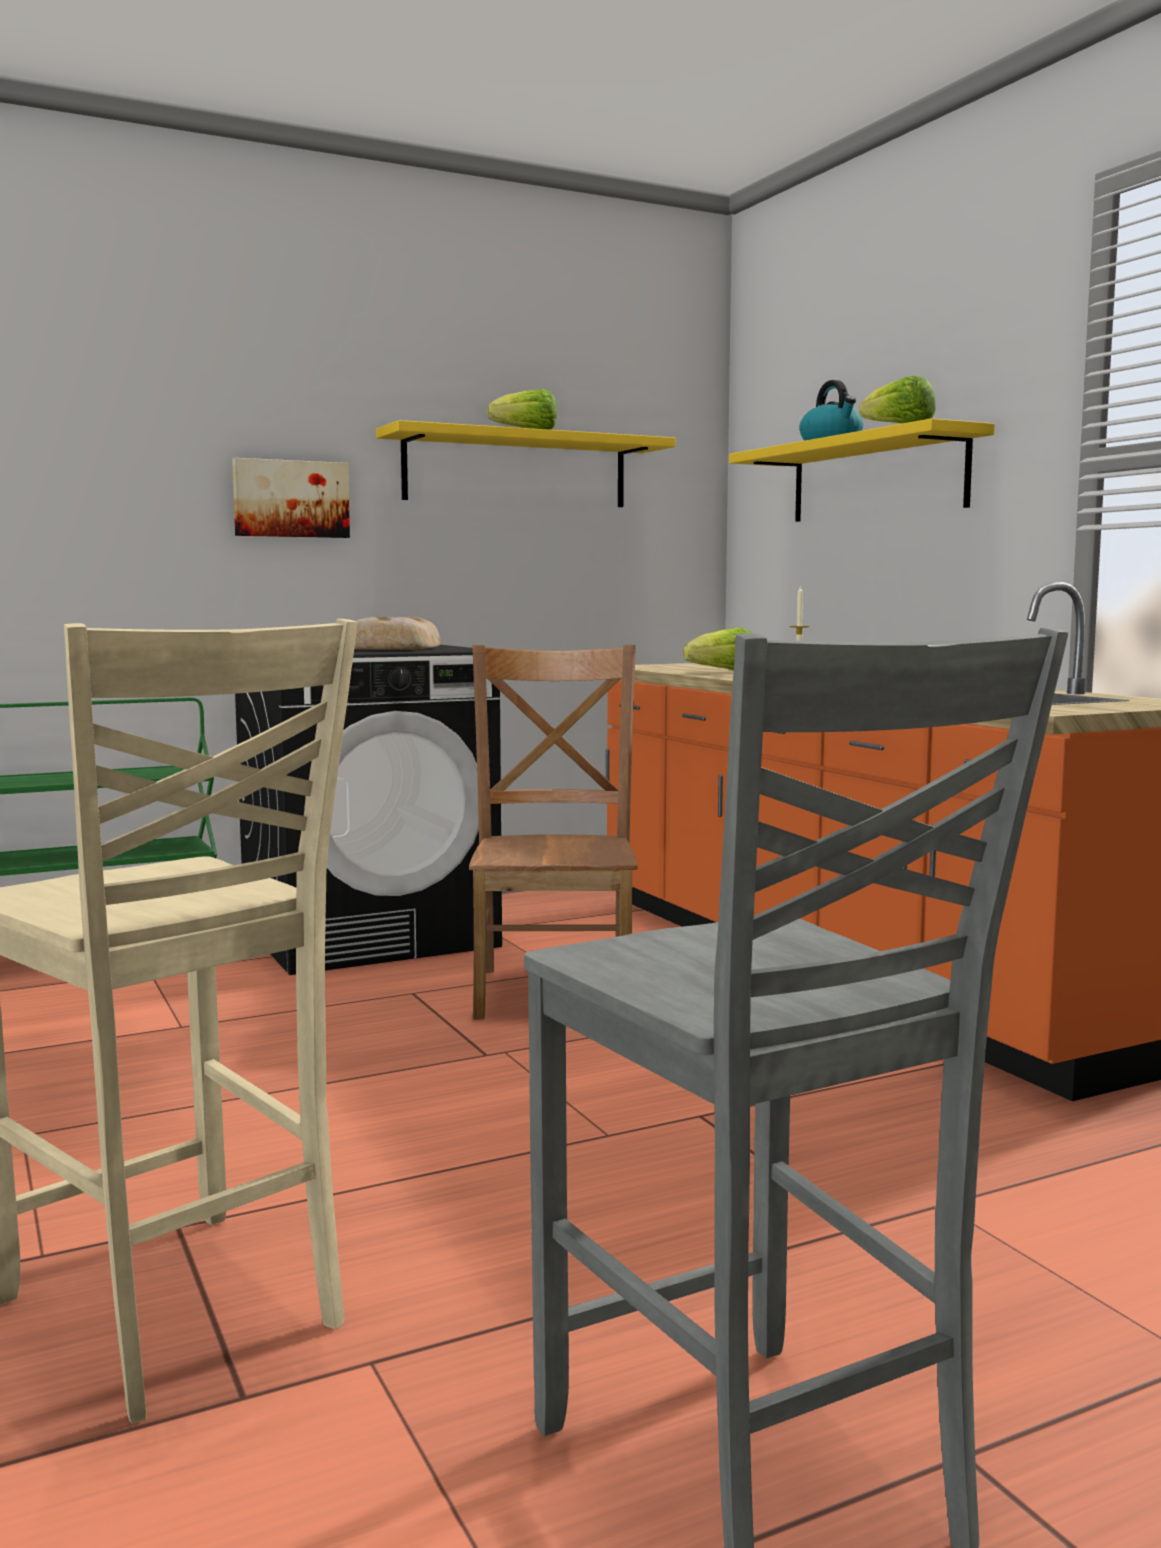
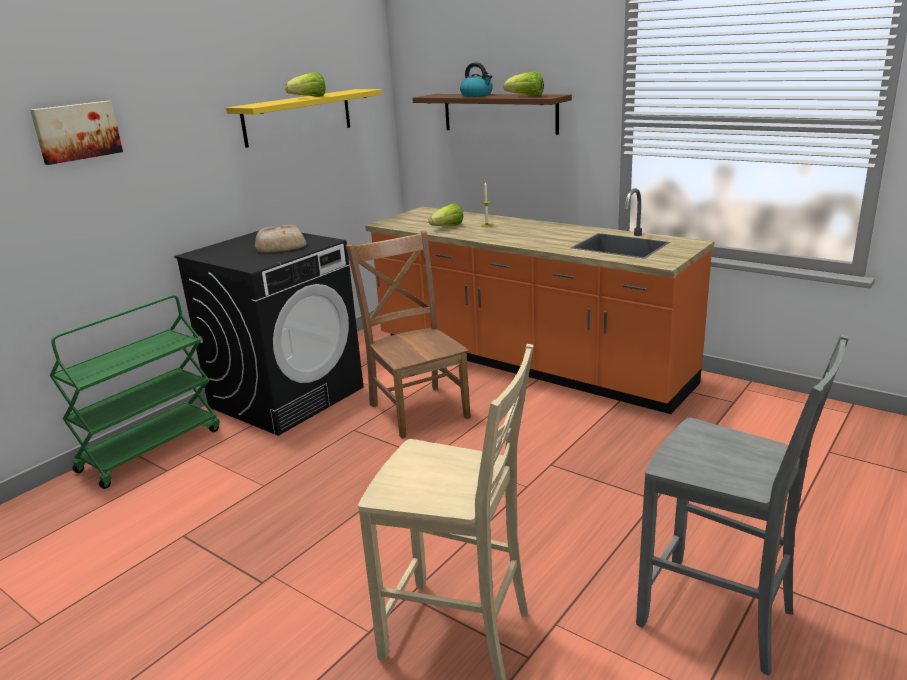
camera: 25 degrees left, 15 degrees up
picture [232,458,350,538] -> picture moved to [30,101,123,165]
yellow shelf [729,418,995,522] -> brown shelf [412,94,572,135]

